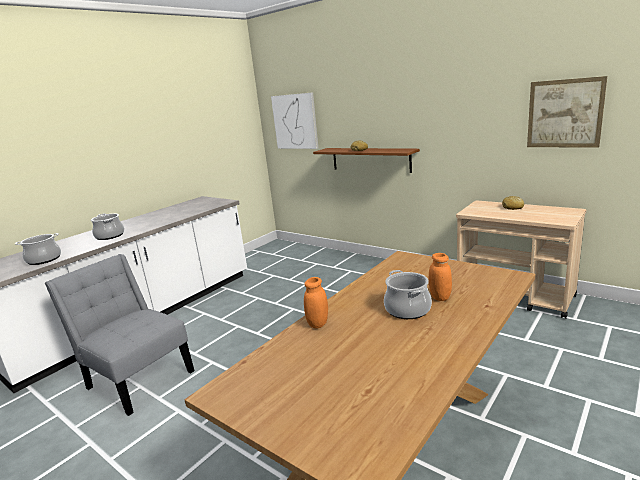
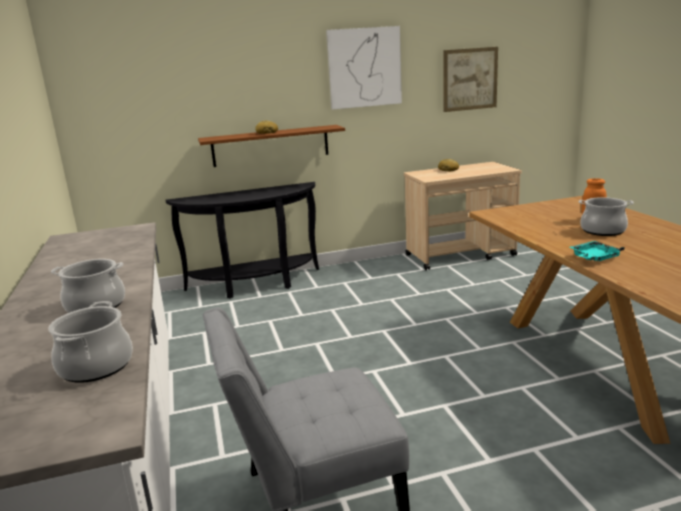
camera: 55 degrees left, 0 degrees up
picture [271,92,319,149] -> picture moved to [326,26,402,110]
orange jar [304,277,328,329] -> turquoise tray [569,241,625,261]
none -> black console table [166,182,319,298]

